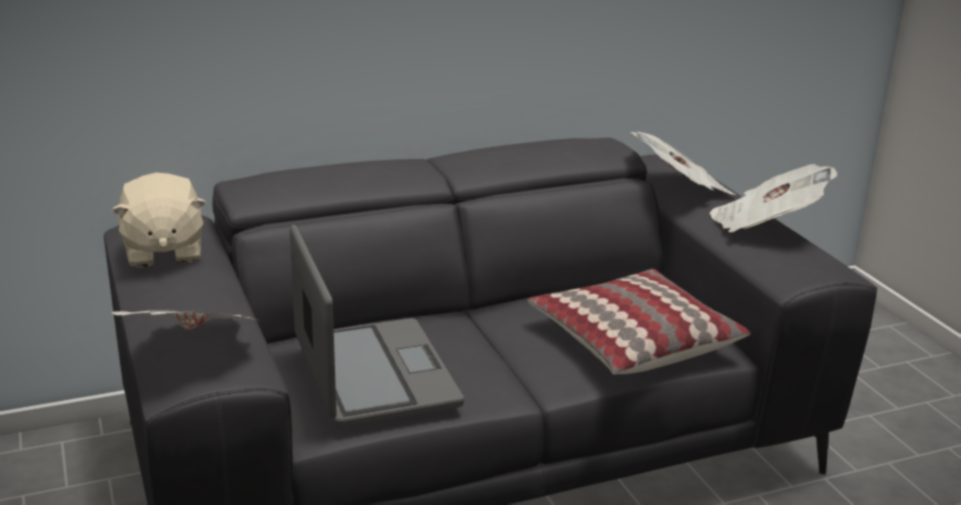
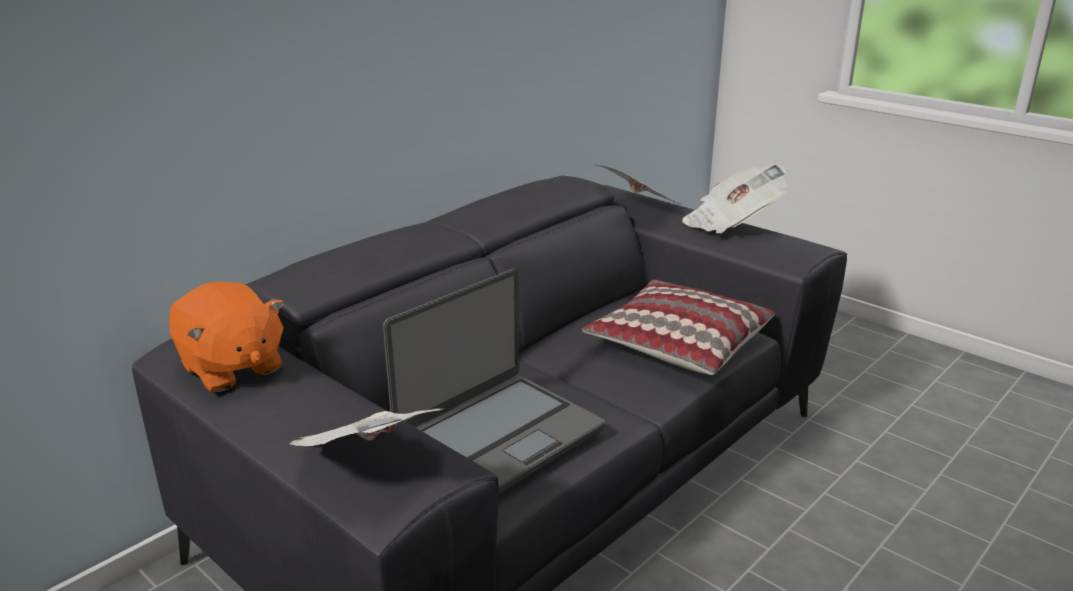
camera: 25 degrees left, 0 degrees up
beige plush toy [112,173,206,268] -> orange plush toy [169,282,284,392]
laptop [290,225,464,428] -> laptop turned 90 degrees clockwise [383,269,605,494]

